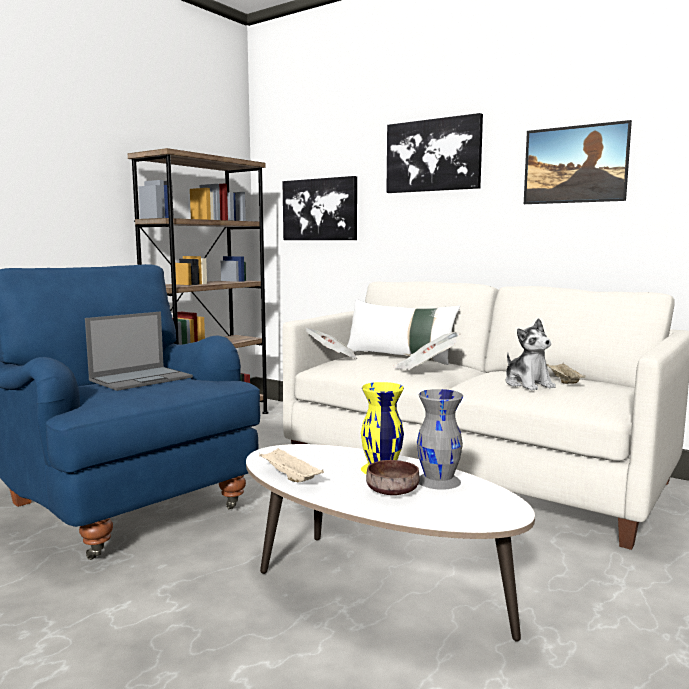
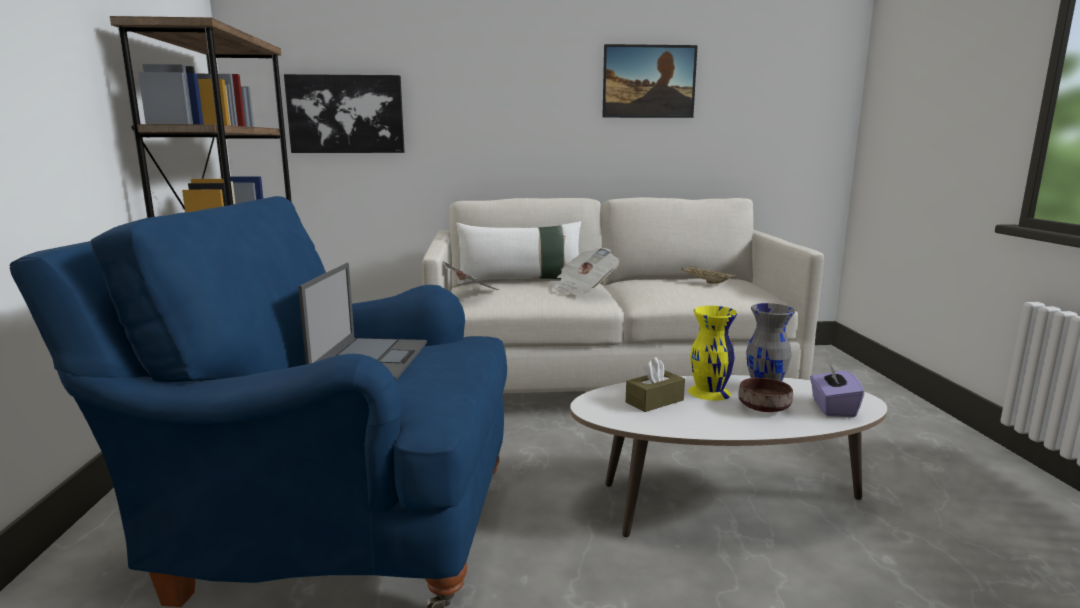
camera: 40 degrees left, 5 degrees up
beige tray [259,448,324,482] -> none
picture [386,113,483,193] -> none
plush toy [506,318,556,390] -> none
none -> brown tissue box [626,357,685,412]
none -> purple tissue box [810,363,864,417]

